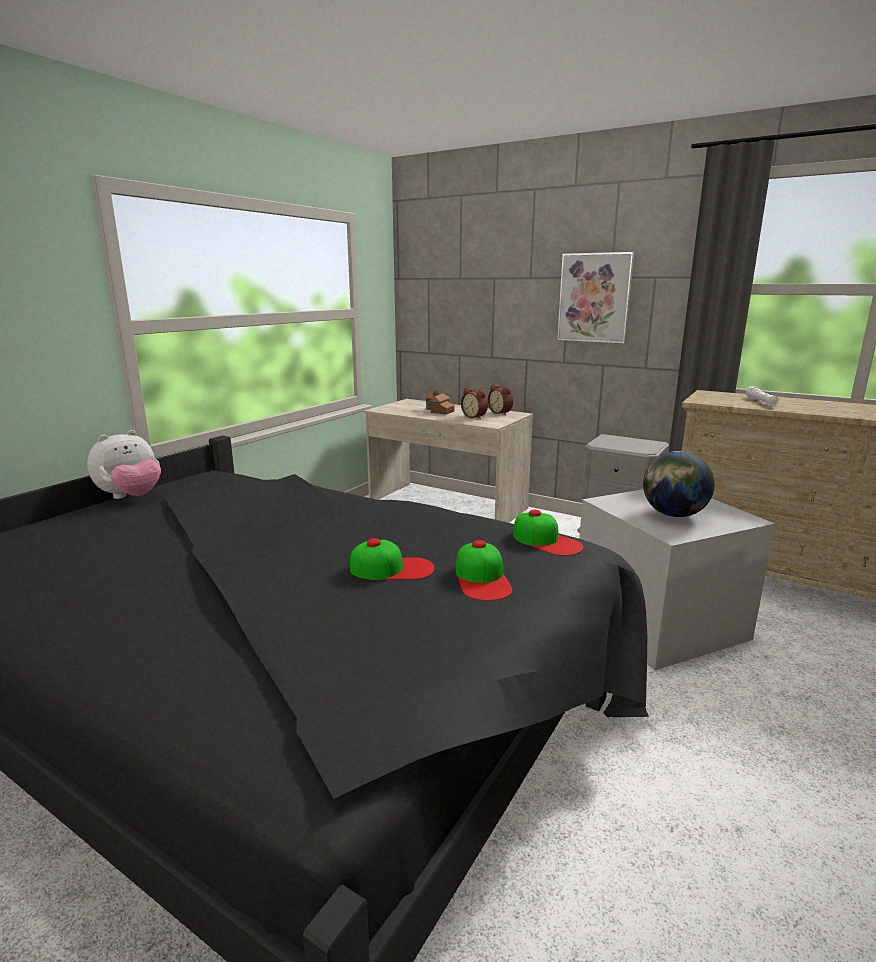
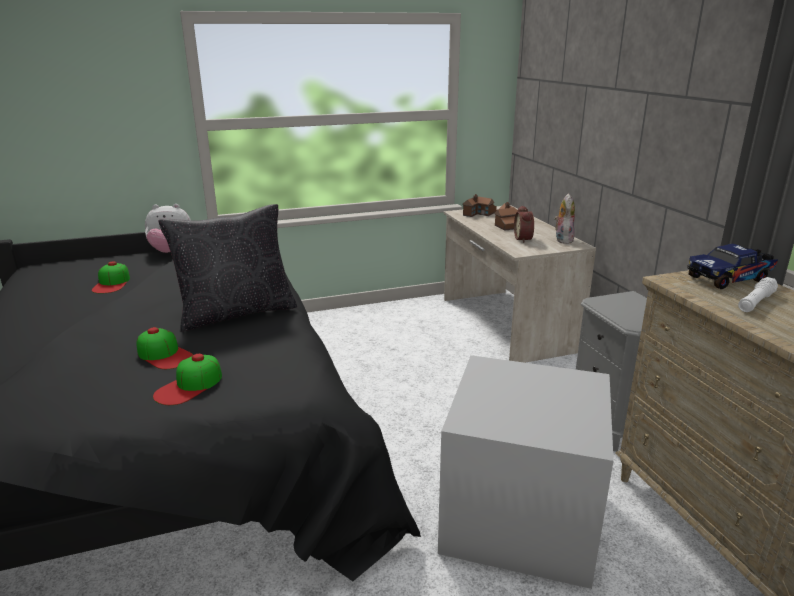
camera: 40 degrees right, 5 degrees up
alarm clock [488,384,513,415] -> plush toy [554,193,575,244]
cap [513,510,583,556] -> cap moved to [92,261,130,294]
picture [557,252,635,344] -> none
globe [643,451,715,517] -> none
none -> black pillow [159,204,297,332]
none -> toy house [462,194,497,217]
none -> toy truck [687,244,778,289]

